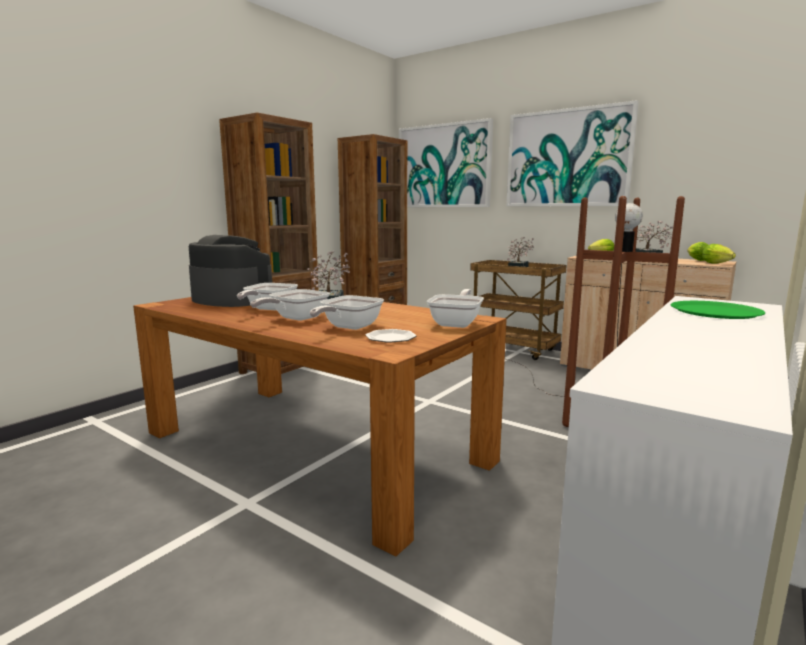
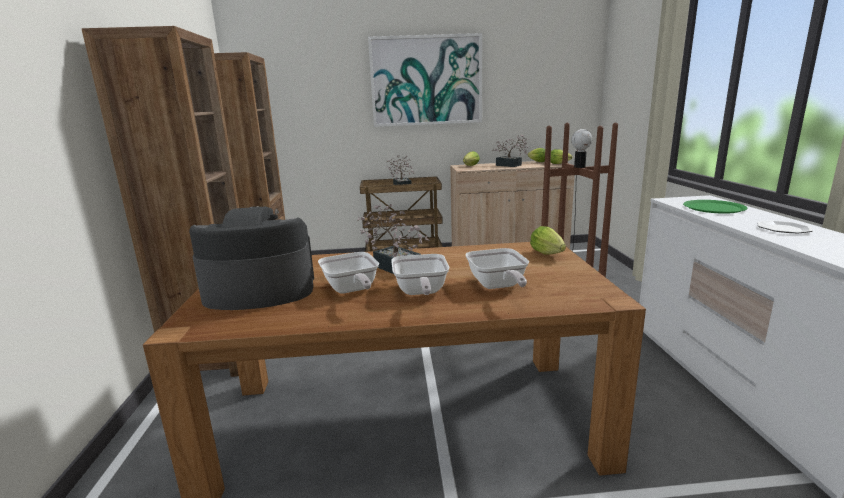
camera: 40 degrees left, 5 degrees up
plate [366,329,417,343] -> plate moved to [757,220,813,233]
picture [399,118,493,207] -> none
frying pan [427,289,484,328] -> lettuce [530,226,566,255]

